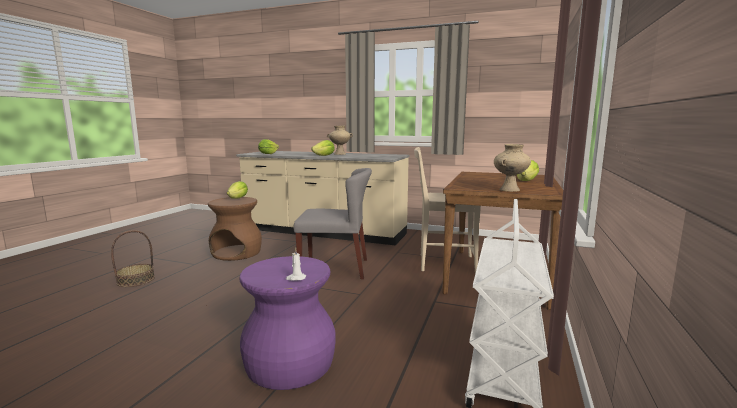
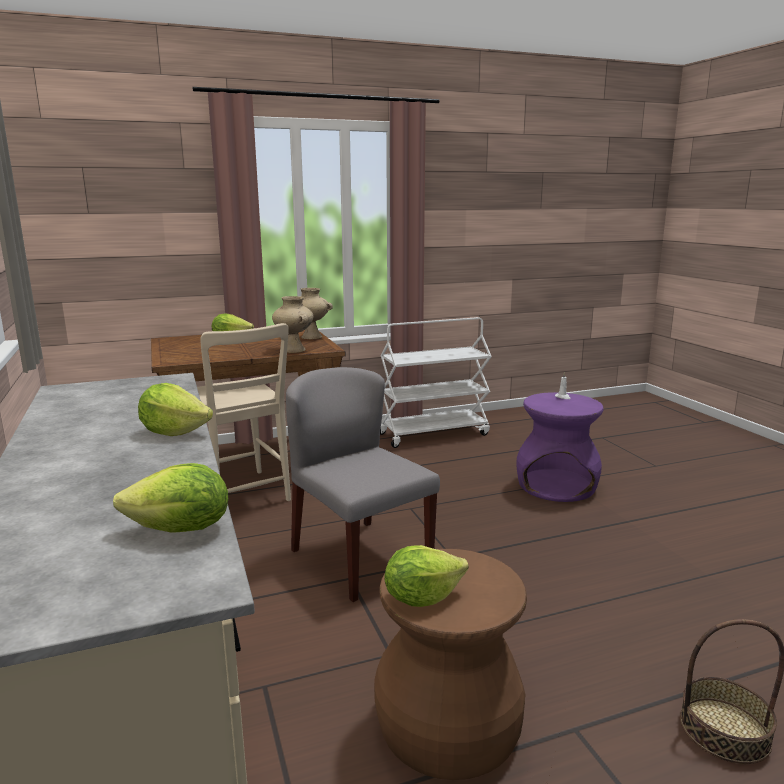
camera: 130 degrees left, 5 degrees up
beige vase [327,126,353,155] -> beige vase moved to [272,296,313,353]

